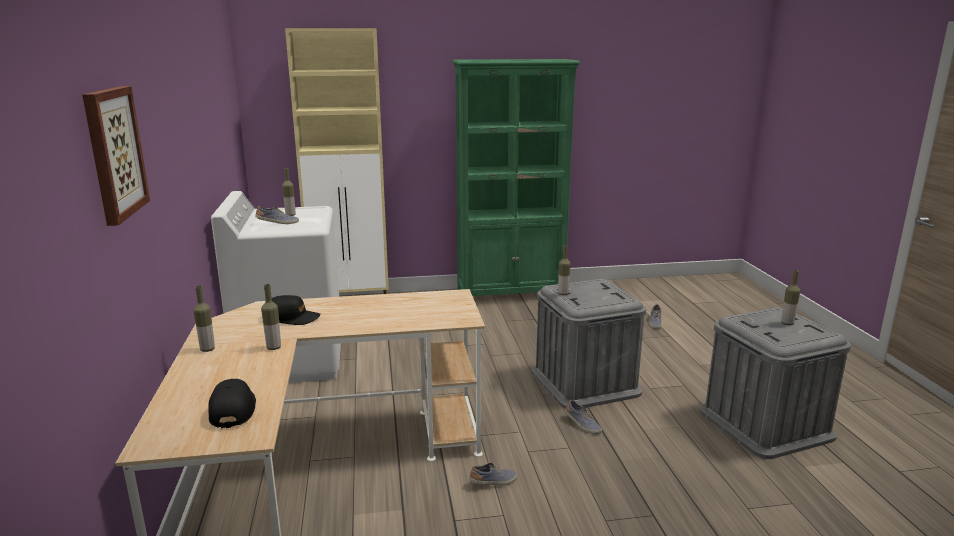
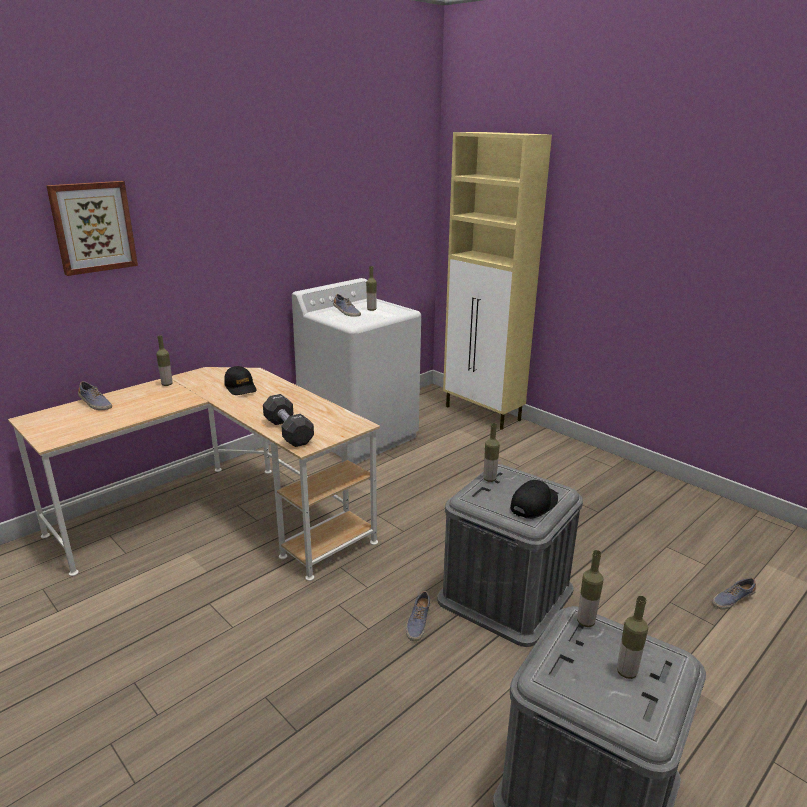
camera: 55 degrees right, 5 degrees up
black cap [208,379,256,428] -> black cap moved to [510,480,558,518]
bottle [261,284,281,350] -> bottle moved to [577,550,604,627]
green bookcase [452,59,580,296] -> none
shoe [469,463,517,486] -> shoe moved to [78,381,112,410]
none -> black dumbbell [263,394,314,447]

